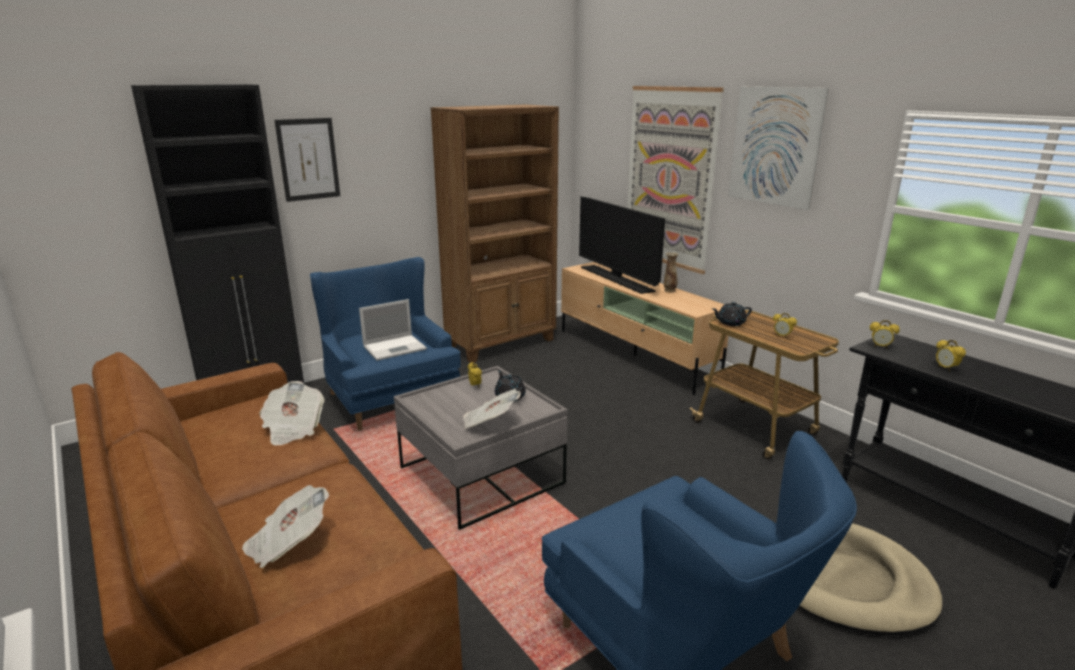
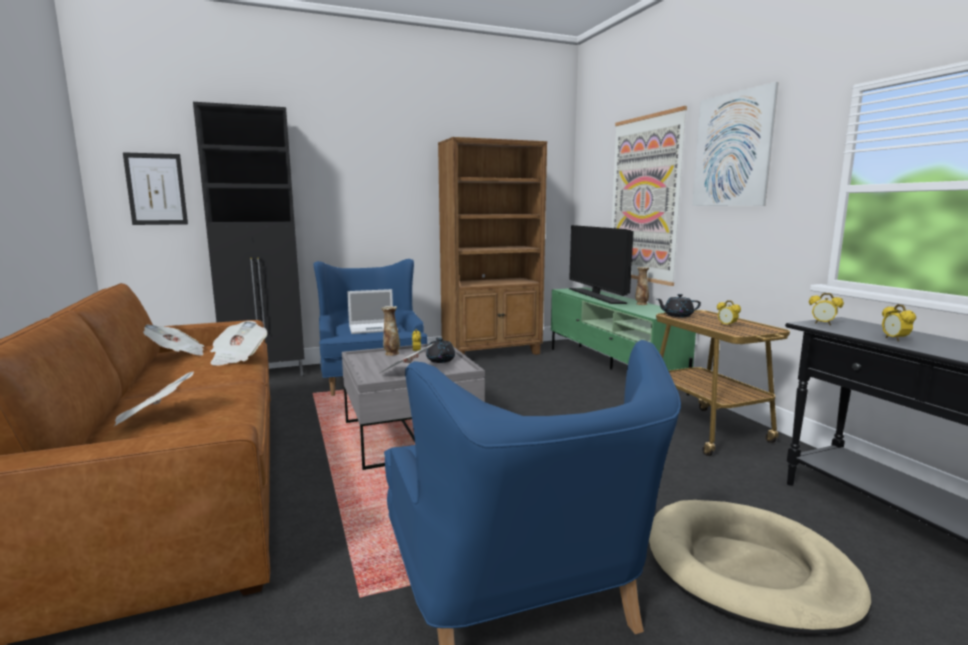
camera: 15 degrees right, 10 degrees down
picture [274,118,340,202] -> picture moved to [123,152,188,225]
beige tv stand [561,262,728,395] -> green tv stand [551,287,696,396]
none -> newspaper [144,324,204,355]
none -> vase [381,306,400,356]

